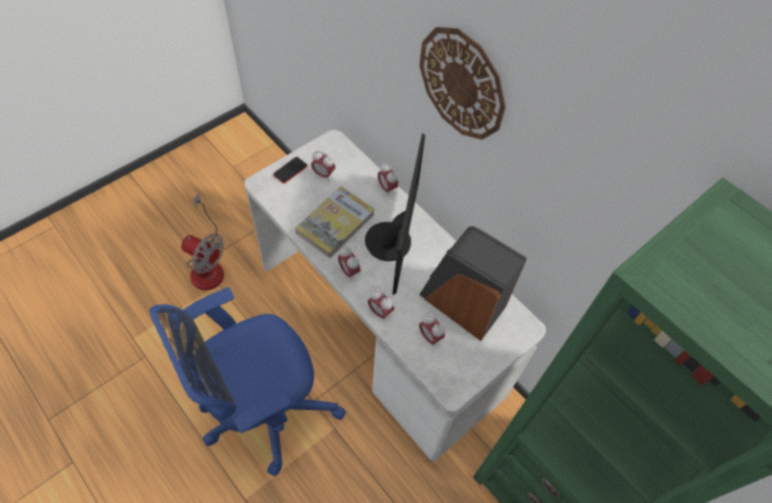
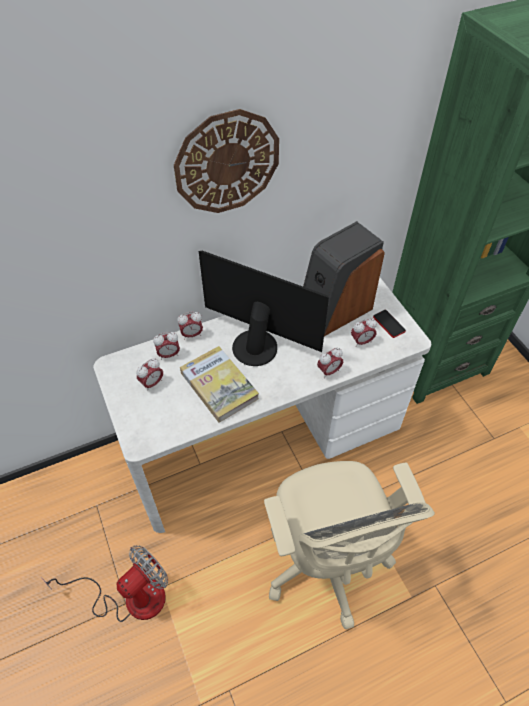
camera: 70 degrees left, 5 degrees down
blue office chair [149,287,346,476] -> beige office chair [264,461,435,629]
phone [273,157,307,184] -> phone moved to [373,310,406,338]
alarm clock [338,247,361,280] -> alarm clock moved to [153,332,180,360]

